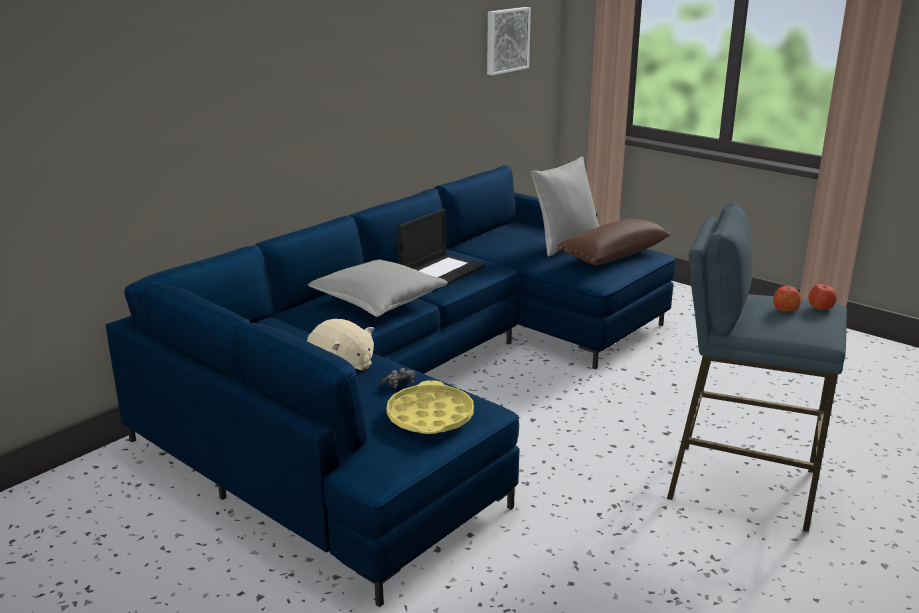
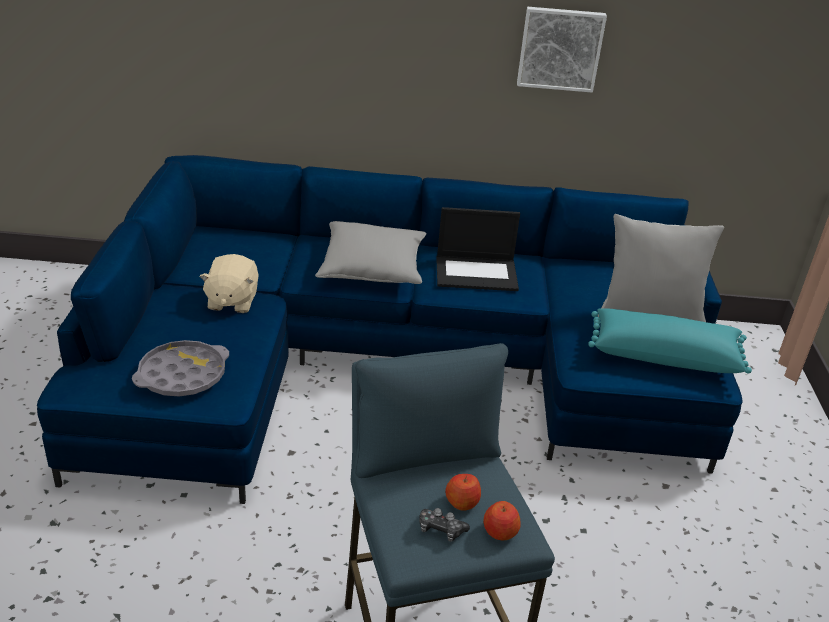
camera: 50 degrees right, 10 degrees up
game controller [380,368,415,388] -> game controller moved to [419,508,470,542]
yellow tray [387,380,474,434] -> grey tray [132,340,229,396]
picture [487,7,531,75] -> picture moved to [517,7,607,93]
brown pillow [557,219,670,265] -> turquoise pillow [588,308,752,374]

